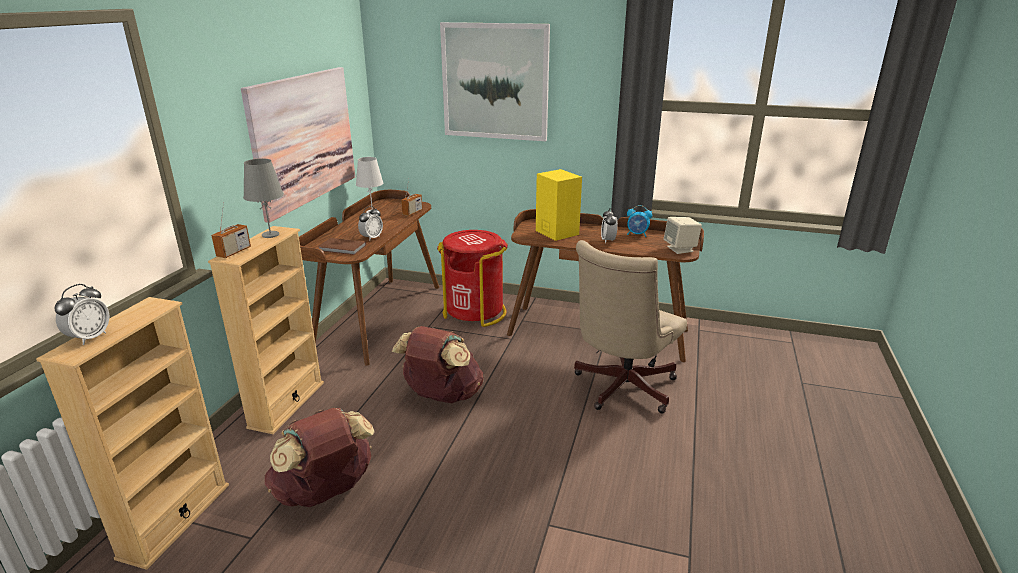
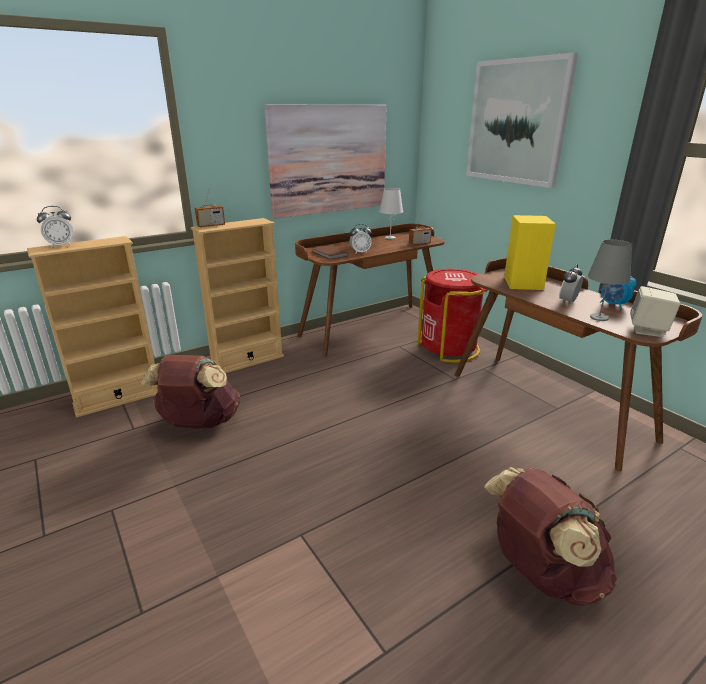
camera: 40 degrees right, 0 degrees up
grey table lamp [243,159,284,238] -> grey table lamp moved to [587,240,632,321]
brown backpack [392,326,484,403] -> brown backpack moved to [484,467,617,606]
beige office chair [574,240,687,413] -> none

